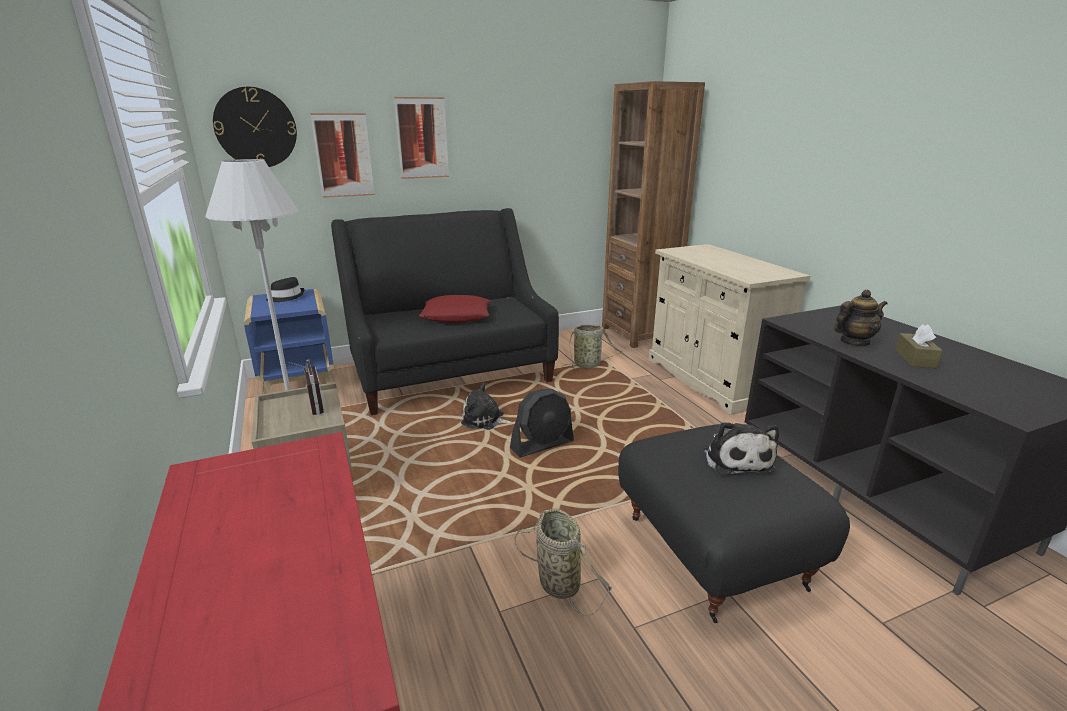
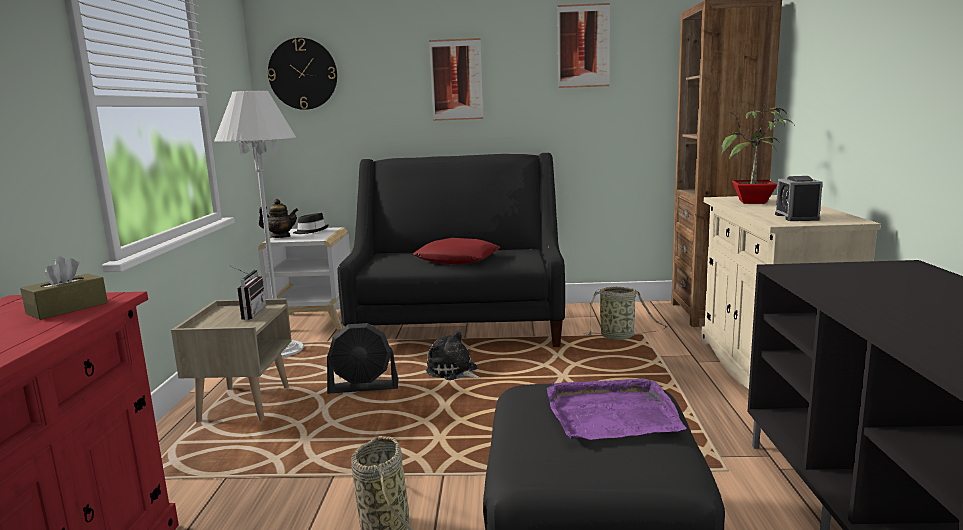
camera: 25 degrees right, 10 degrees down
blue side table [244,289,338,394] -> white side table [258,227,350,330]
picture [310,113,374,198] -> picture moved to [557,3,610,88]
black fan [510,389,574,458] -> black fan moved to [327,323,398,394]
plush toy [704,422,779,475] -> purple tray [547,378,687,440]
teapot [834,290,887,346] -> teapot moved to [259,199,298,238]
brown tissue box [895,324,943,368] -> brown tissue box moved to [20,256,108,320]
none -> potted plant [721,103,795,204]
none -> alarm clock [775,176,823,221]

